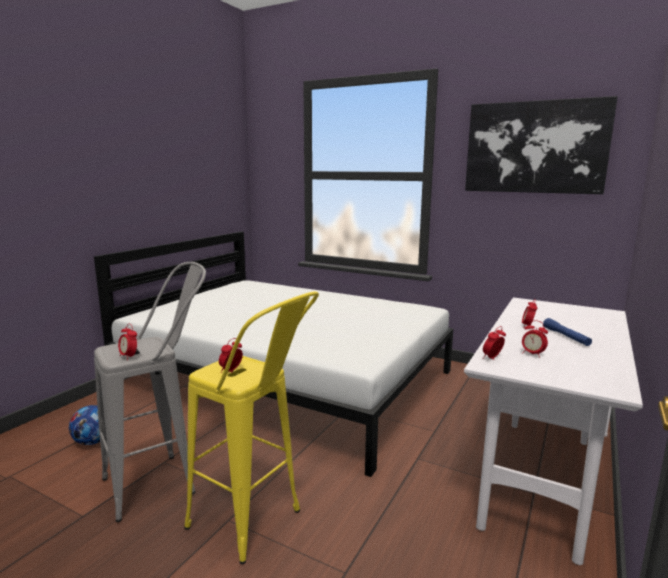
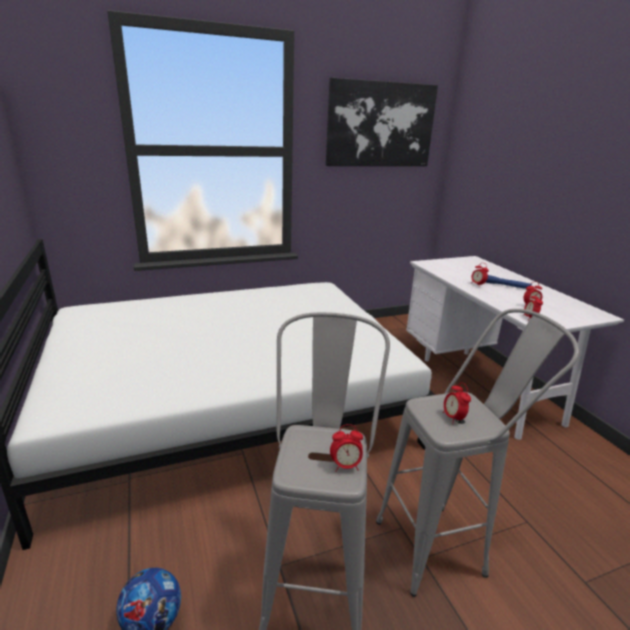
camera: 50 degrees left, 10 degrees up
yellow stool [184,291,319,564] -> grey stool [376,309,579,597]

